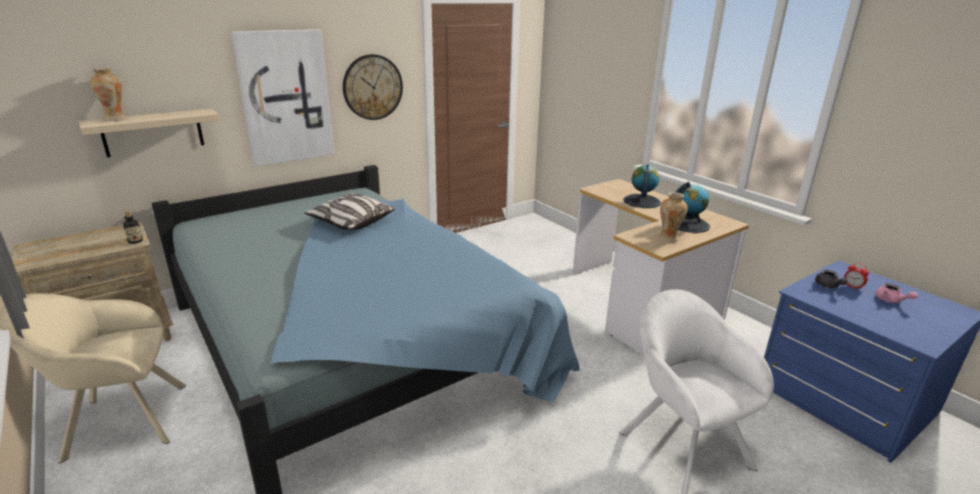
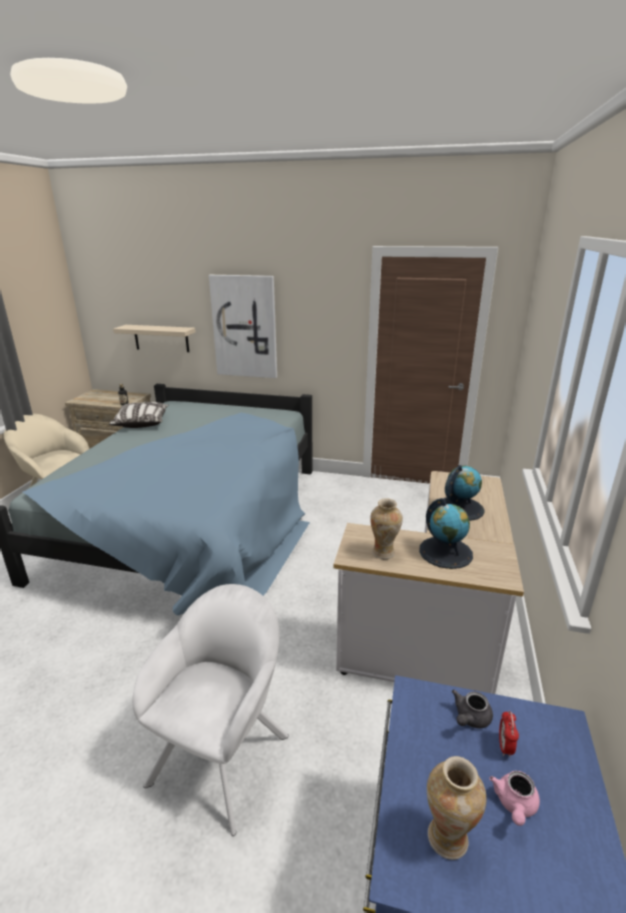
camera: 50 degrees right, 0 degrees up
vase [90,68,126,121] -> vase moved to [427,756,486,860]
pillow [304,193,395,230] -> pillow moved to [109,402,168,428]
wall clock [343,54,403,120] -> none

